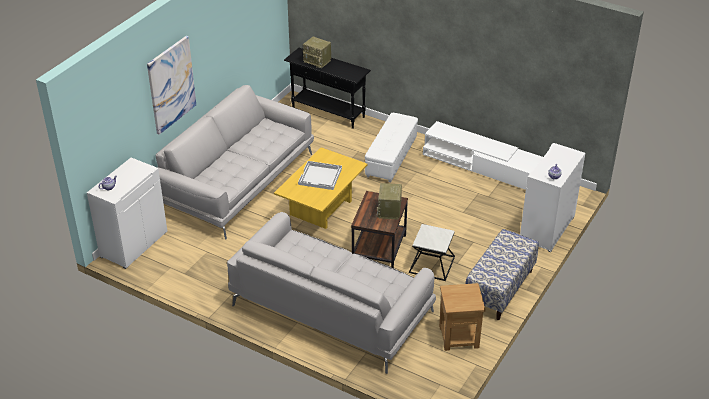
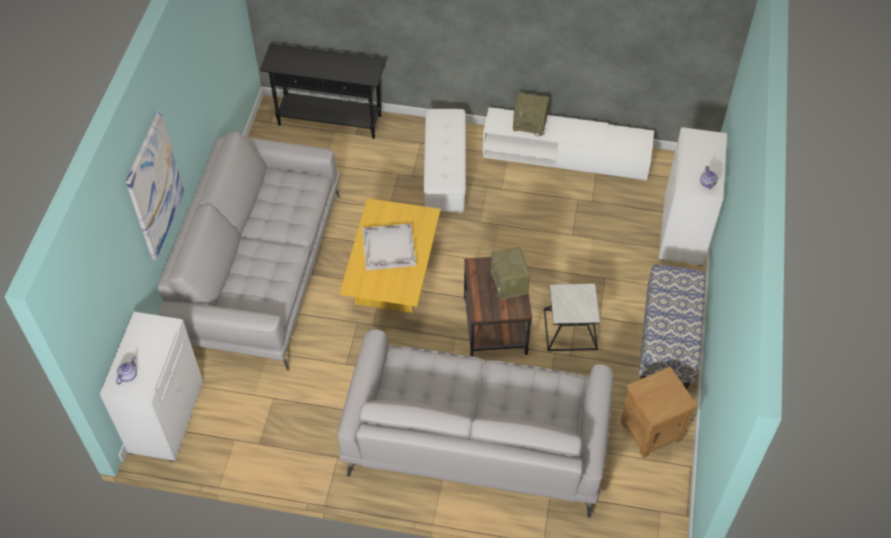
camera: 20 degrees left, 15 degrees up
radio [303,36,331,68] -> radio moved to [513,92,549,136]

